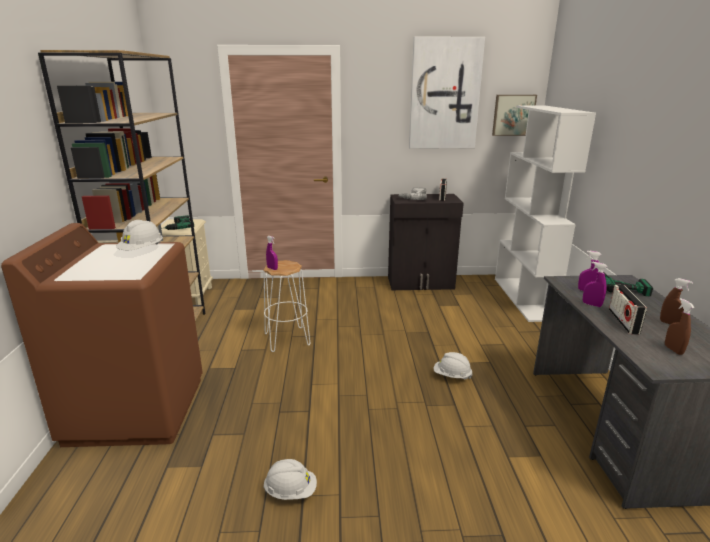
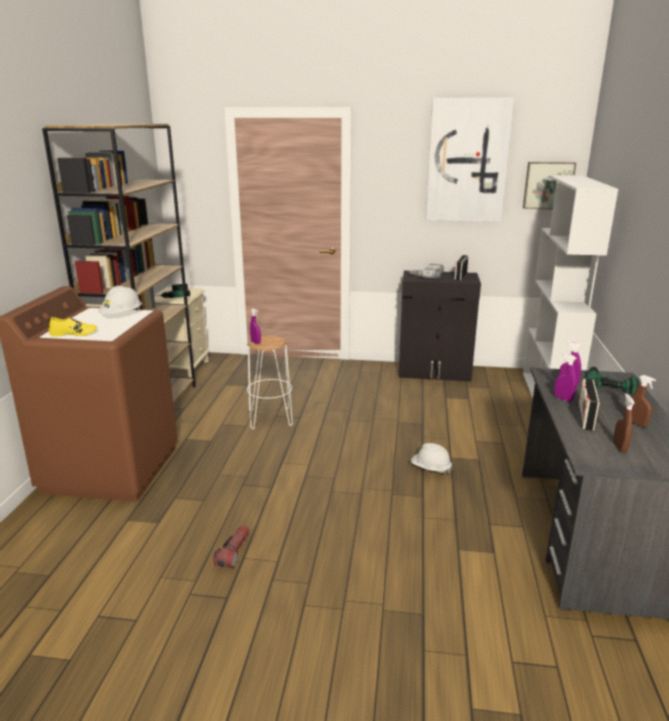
camera: 10 degrees right, 0 degrees up
white hard hat [263,459,317,500] -> flashlight [213,526,250,569]
none -> yellow shoe [49,317,97,337]

